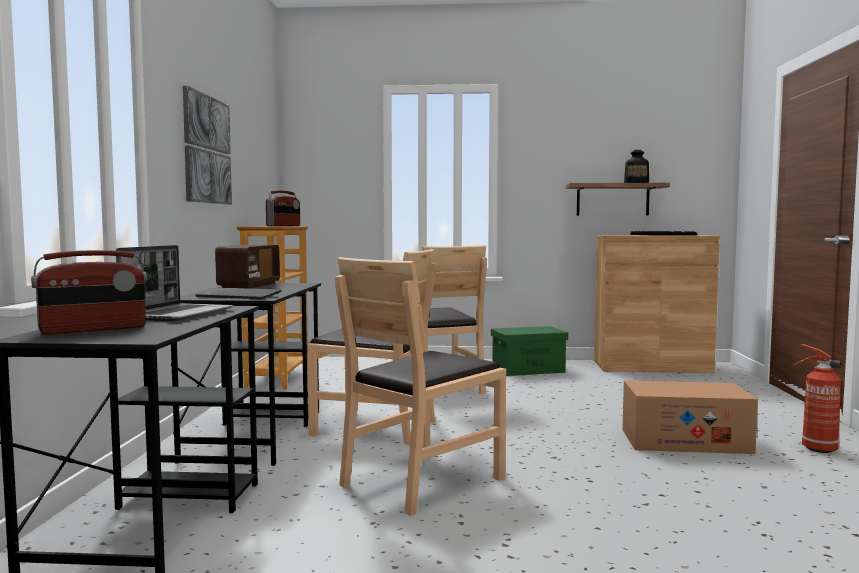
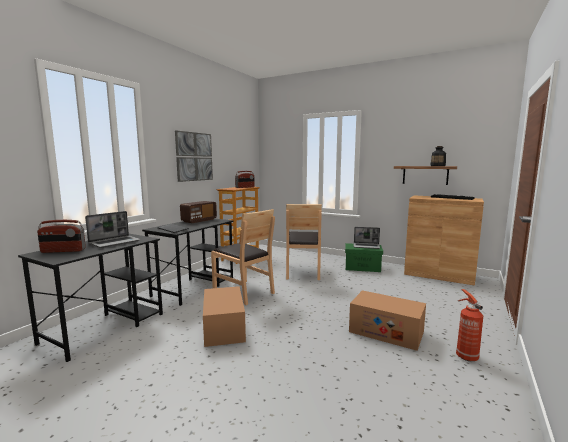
camera: 25 degrees right, 5 degrees up
brown chair [335,257,506,516] -> cardboard box [203,286,246,347]
none -> laptop [353,227,380,249]

